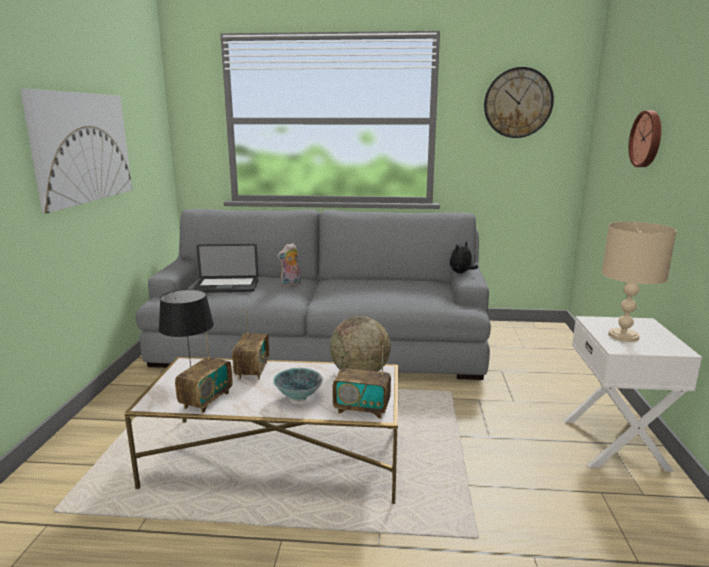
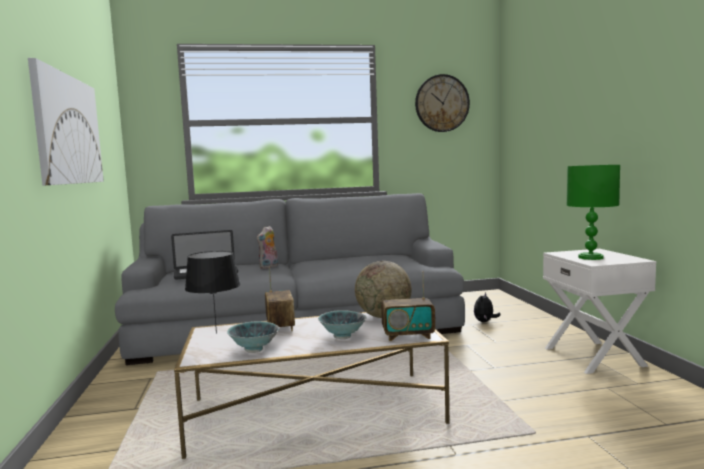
camera: 15 degrees left, 10 degrees down
radio [175,332,233,413] -> bowl [227,321,279,353]
plush toy [450,241,478,273] -> plush toy moved to [474,292,500,322]
beige table lamp [602,222,677,342] -> green table lamp [566,165,620,260]
wall clock [629,110,661,167] -> none

